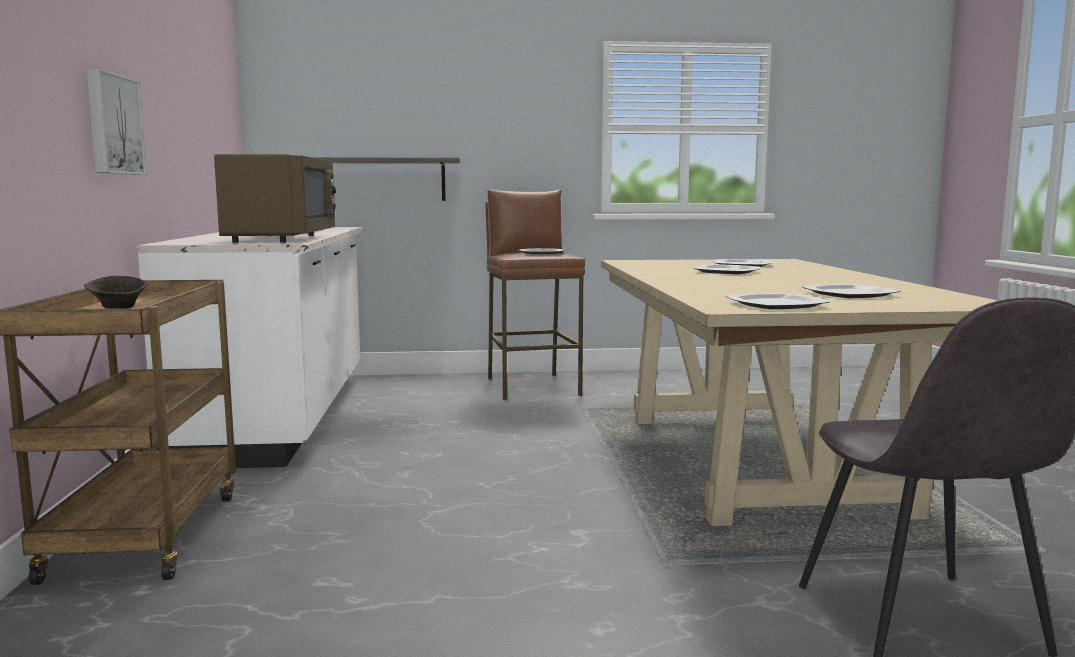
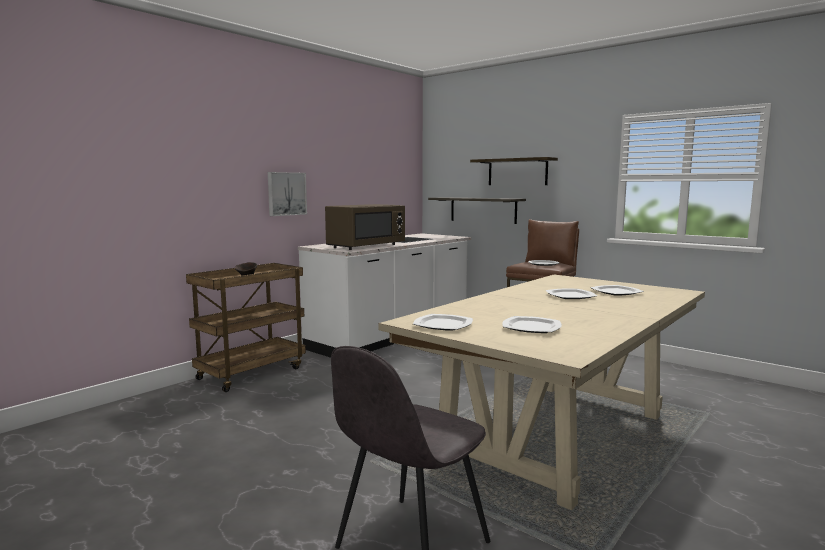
camera: 45 degrees right, 0 degrees up
none -> shelf [470,157,558,185]

